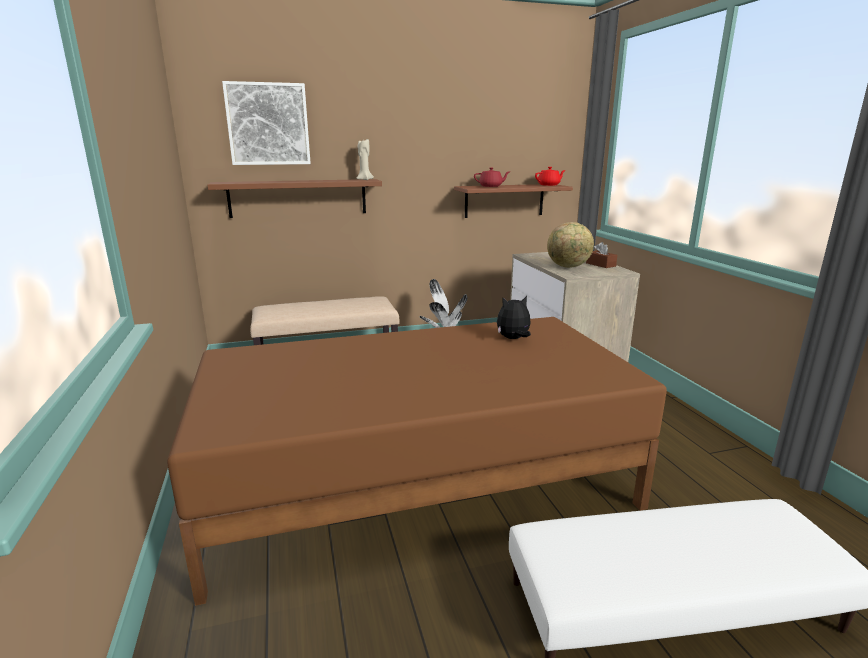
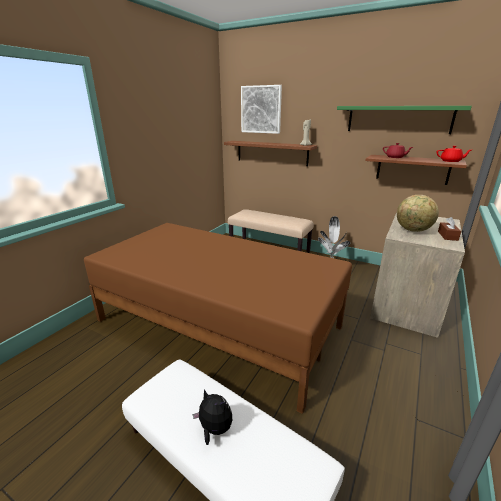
camera: 45 degrees right, 5 degrees up
plush toy [497,296,531,339] -> plush toy moved to [192,389,232,445]
none -> green shelf [337,106,472,134]

